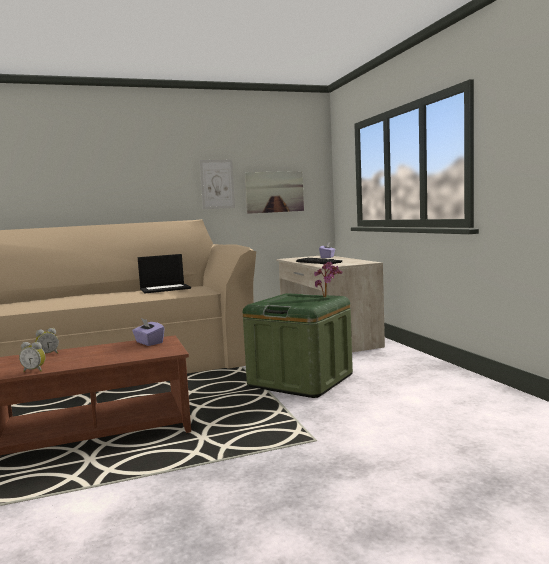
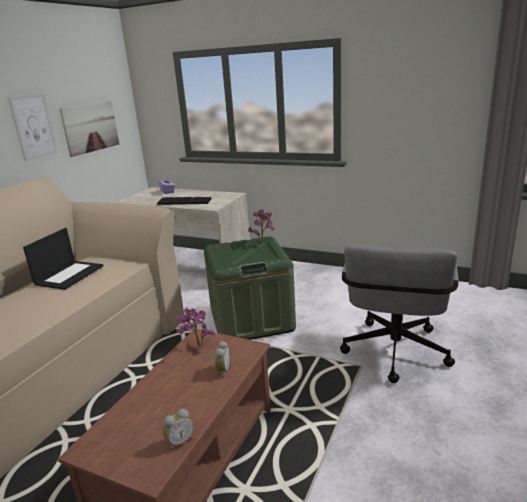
camera: 45 degrees left, 15 degrees up
alarm clock [35,328,59,354] -> alarm clock moved to [214,341,230,377]
purple tissue box [132,318,165,346] -> potted plant [176,307,216,348]
none -> grey office chair [340,245,459,383]

